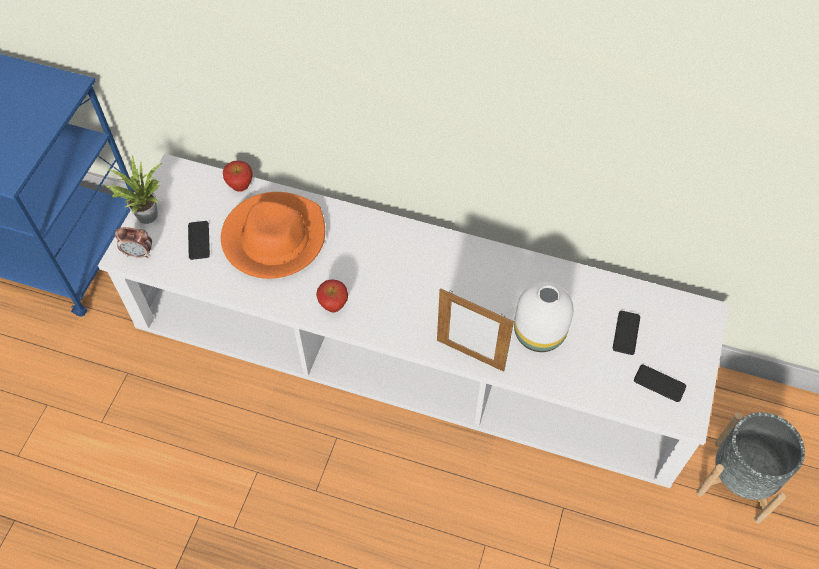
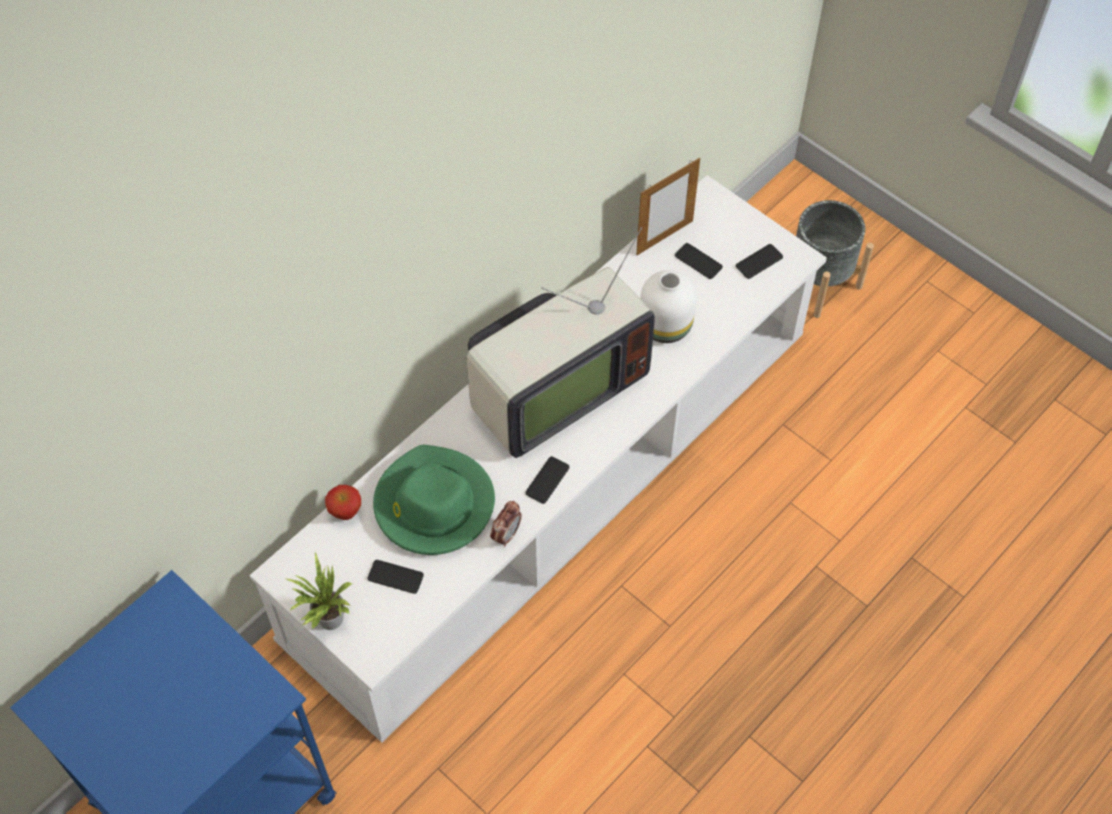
camera: 65 degrees left, 0 degrees up
alarm clock [115,227,152,258] -> alarm clock moved to [490,501,521,547]
orange hat [221,192,325,279] -> green hat [373,445,495,555]
apple [316,279,348,313] -> phone [526,456,569,504]
picture frame [437,288,514,372] -> picture frame moved to [636,158,700,255]
none -> television [467,227,655,458]

